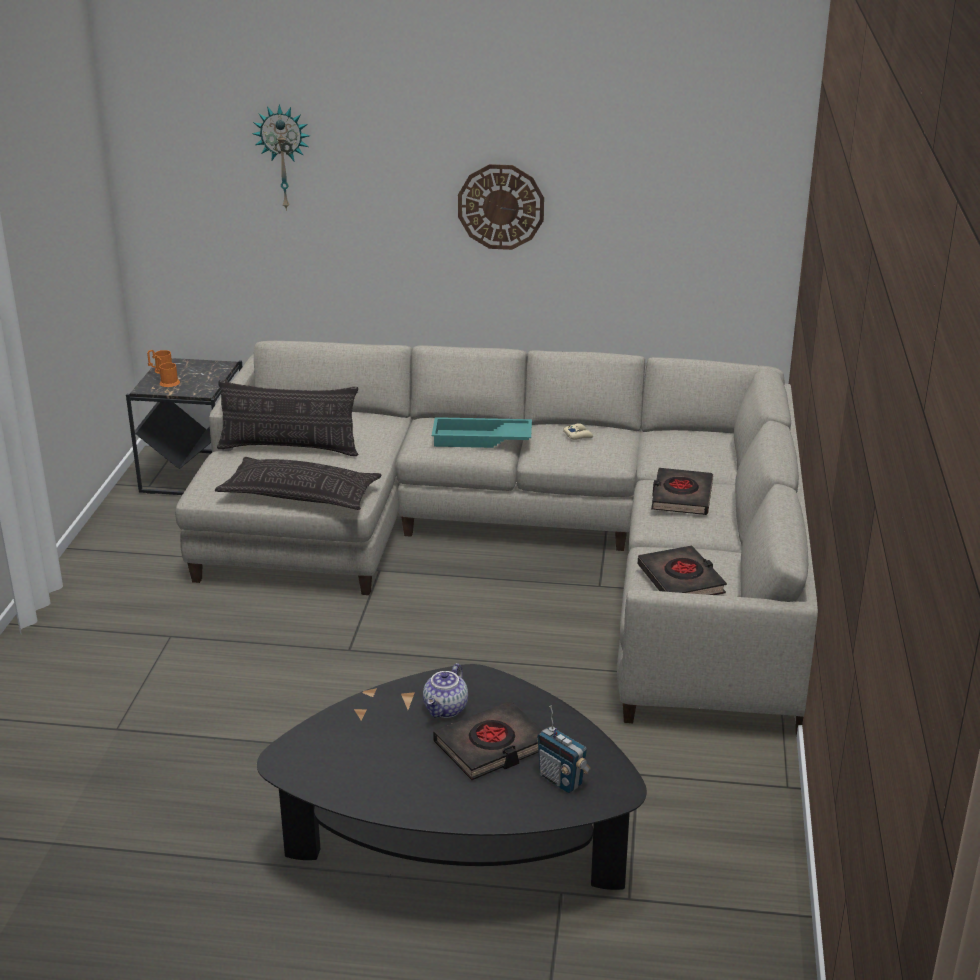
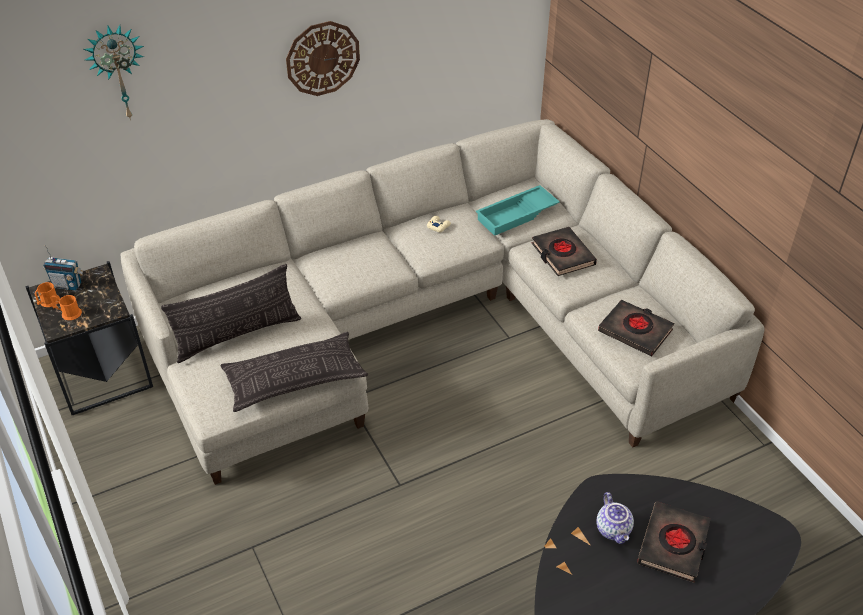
camera: 35 degrees left, 15 degrees up
turquoise tray [432,417,532,448] -> turquoise tray moved to [476,185,560,236]
radio [537,705,591,793] -> radio moved to [43,245,83,291]

